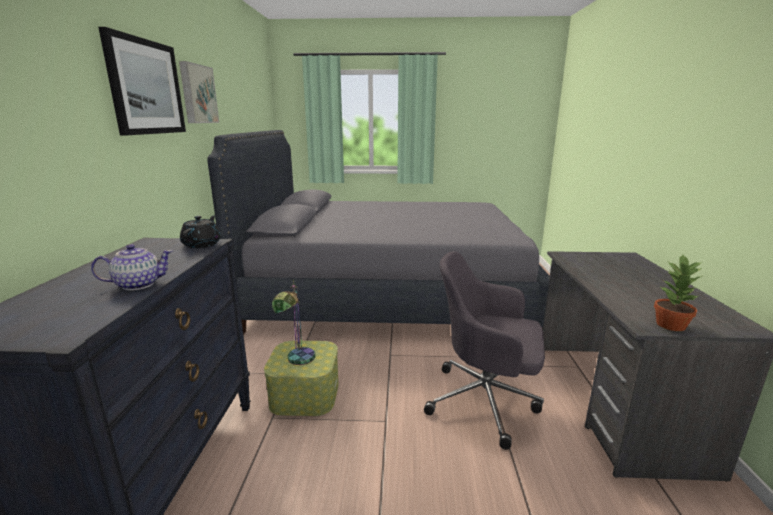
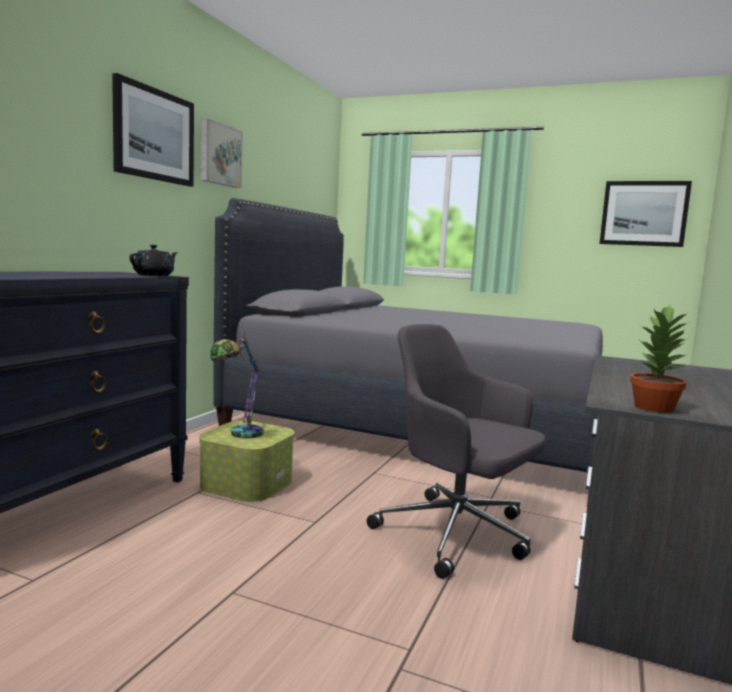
camera: 20 degrees right, 10 degrees down
teapot [91,244,173,290] -> none
none -> picture [600,181,692,247]

